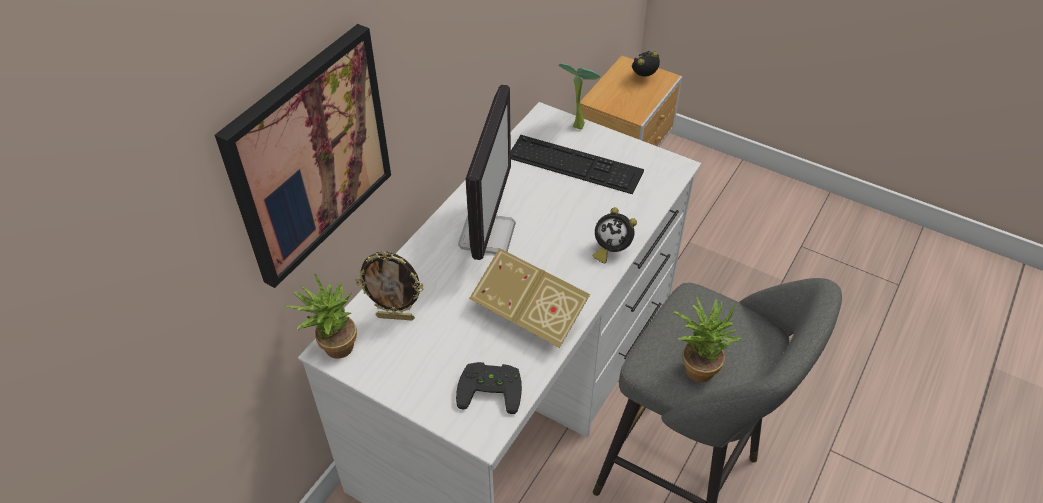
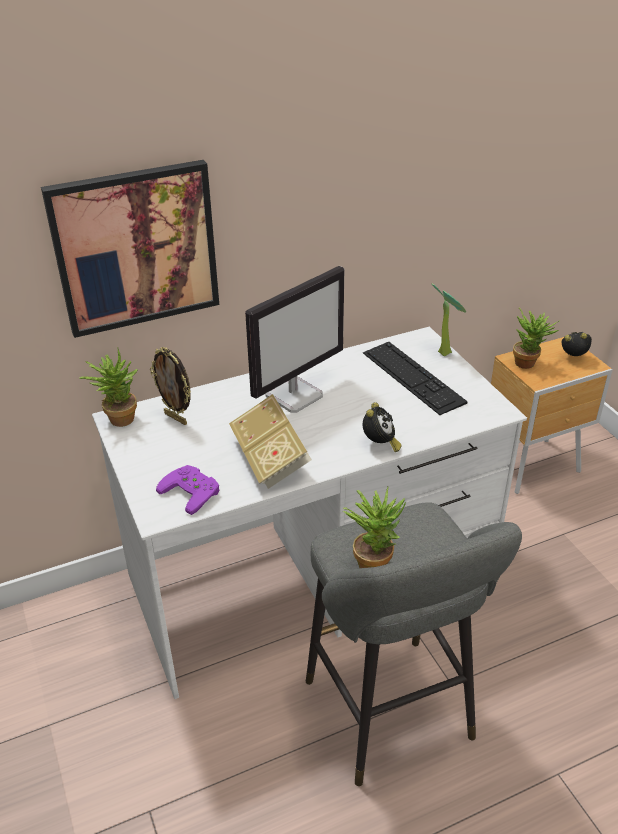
camera: 35 degrees right, 10 degrees down
black game controller [456,362,522,414] -> purple game controller [156,465,219,515]
alarm clock [592,207,637,263] -> alarm clock turned 135 degrees counterclockwise [362,402,402,452]
none -> potted plant [513,308,559,369]

